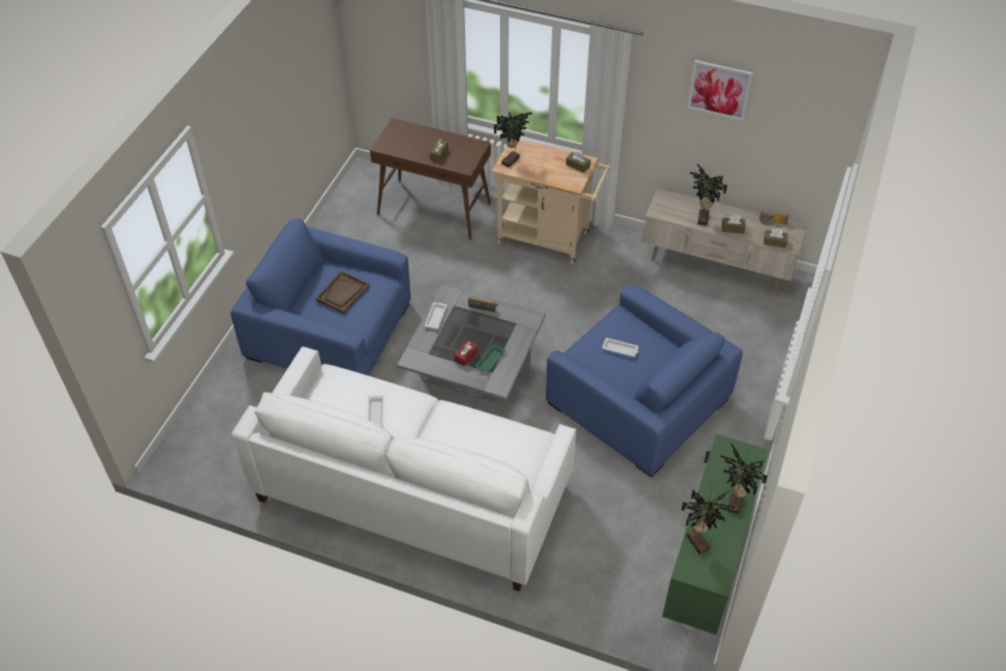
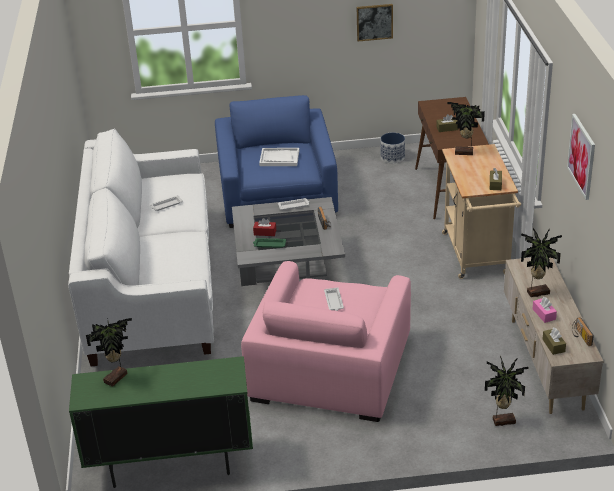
camera: 65 degrees right, 15 degrees down
brown tray [316,270,370,314] -> white tray [259,148,299,166]
blue armchair [546,285,743,477] -> pink armchair [241,261,411,422]
potted plant [720,443,768,514] -> potted plant moved to [485,355,529,426]
brown tissue box [722,215,745,234] -> pink tissue box [533,296,557,323]
none -> picture [357,4,393,41]
none -> planter [380,132,405,163]

